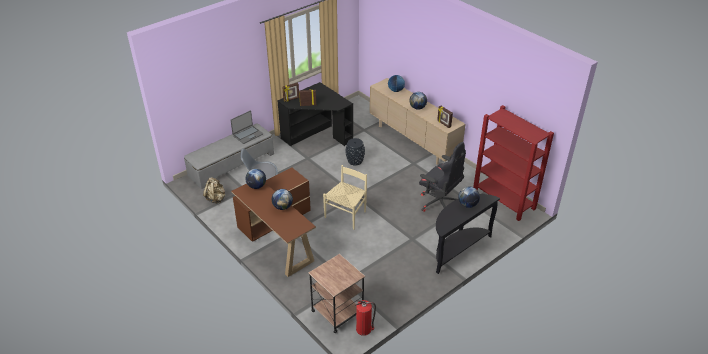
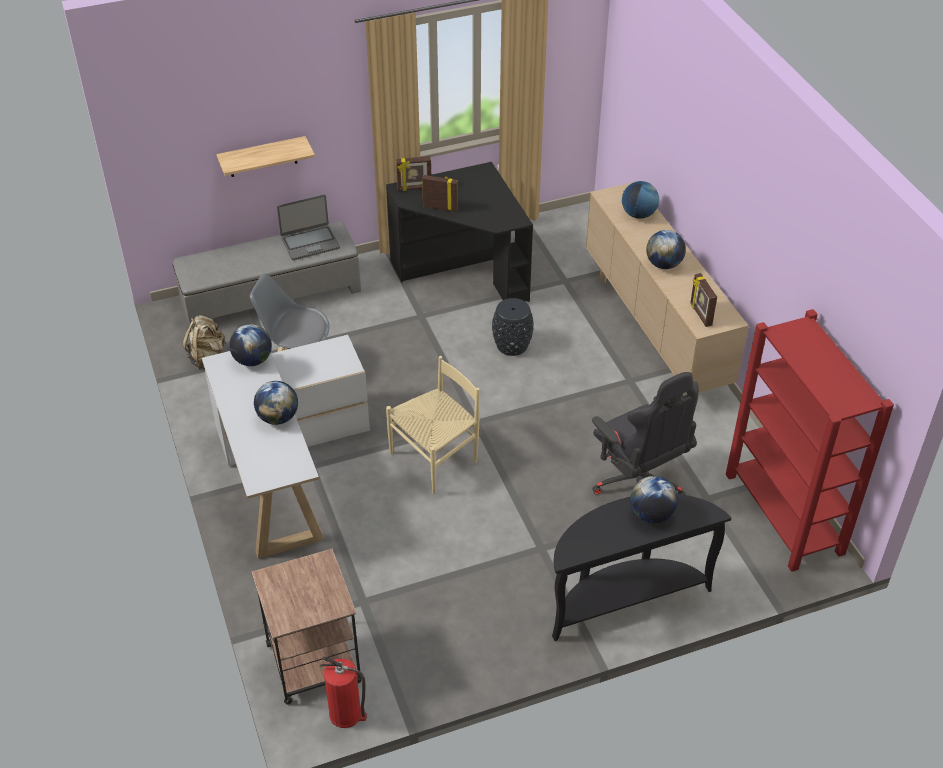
camera: 20 degrees right, 5 degrees up
brown desk [231,167,316,277] -> white desk [202,335,370,559]
none -> shelf [216,136,315,177]

